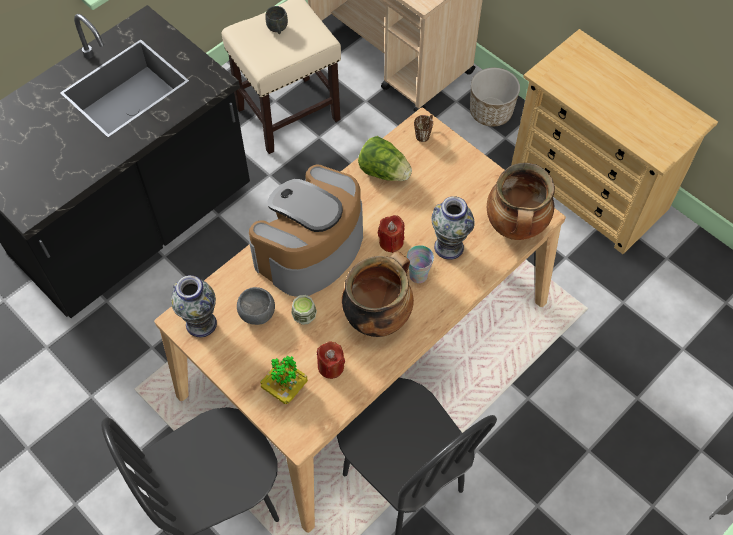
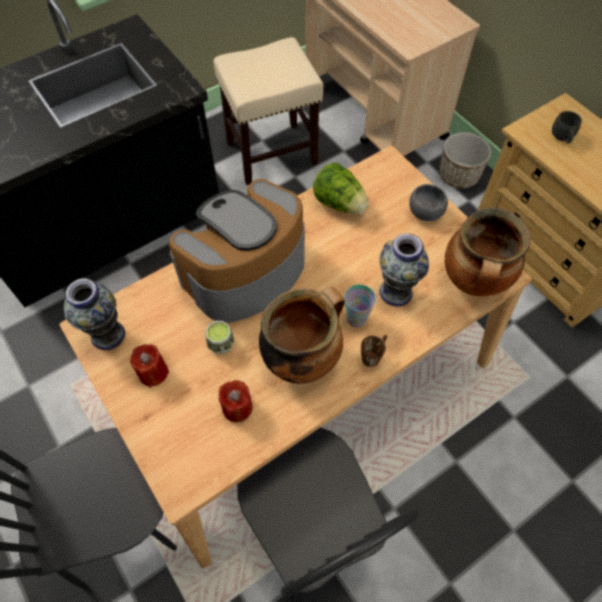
camera: 10 degrees right, 0 degrees up
grey bowl [237,287,275,325] -> grey bowl moved to [409,184,448,221]
potted plant [260,356,308,404] -> none
grey mug [265,6,288,34] -> grey mug moved to [552,111,582,143]
red candle [378,215,404,253] -> red candle moved to [130,344,169,388]
brown mug [414,115,433,142] -> brown mug moved to [361,335,387,367]

